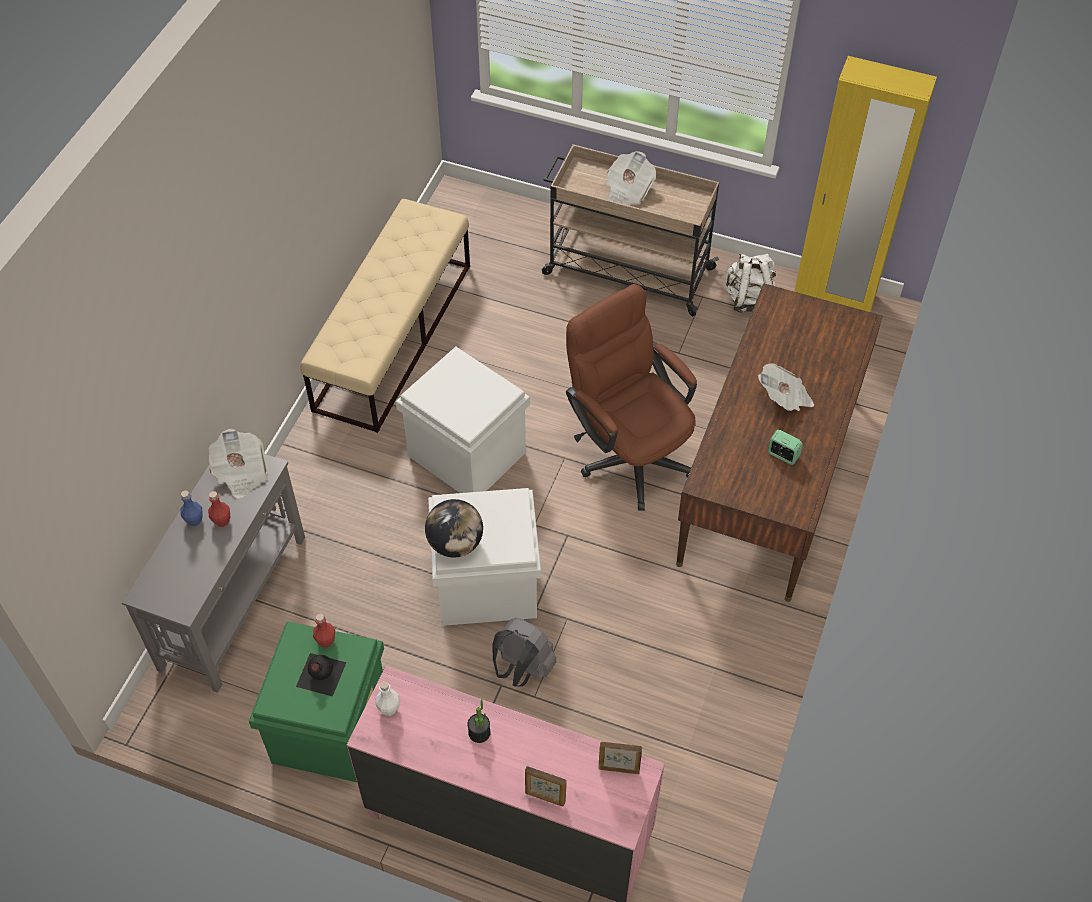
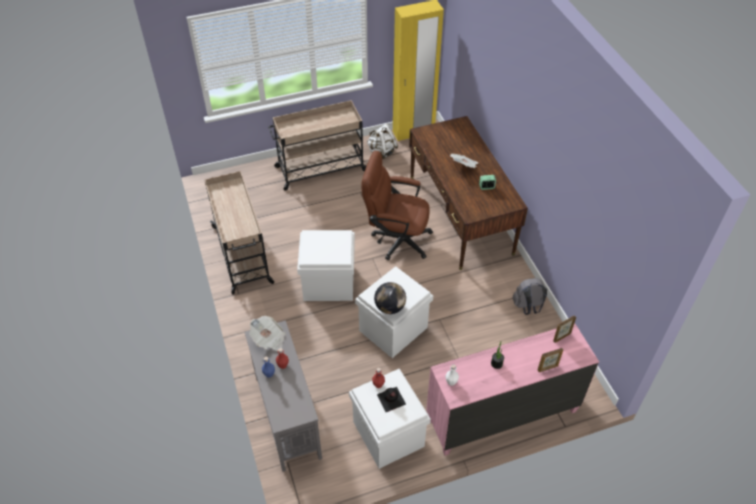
camera: 40 degrees left, 5 degrees down
green storage box [249,621,384,782] -> white storage box [349,369,431,469]
beige bench [300,199,470,433] -> beige cart [204,171,274,295]
grey backpack [492,618,556,687] -> grey backpack moved to [512,278,547,315]
newspaper [606,151,656,205] -> none

